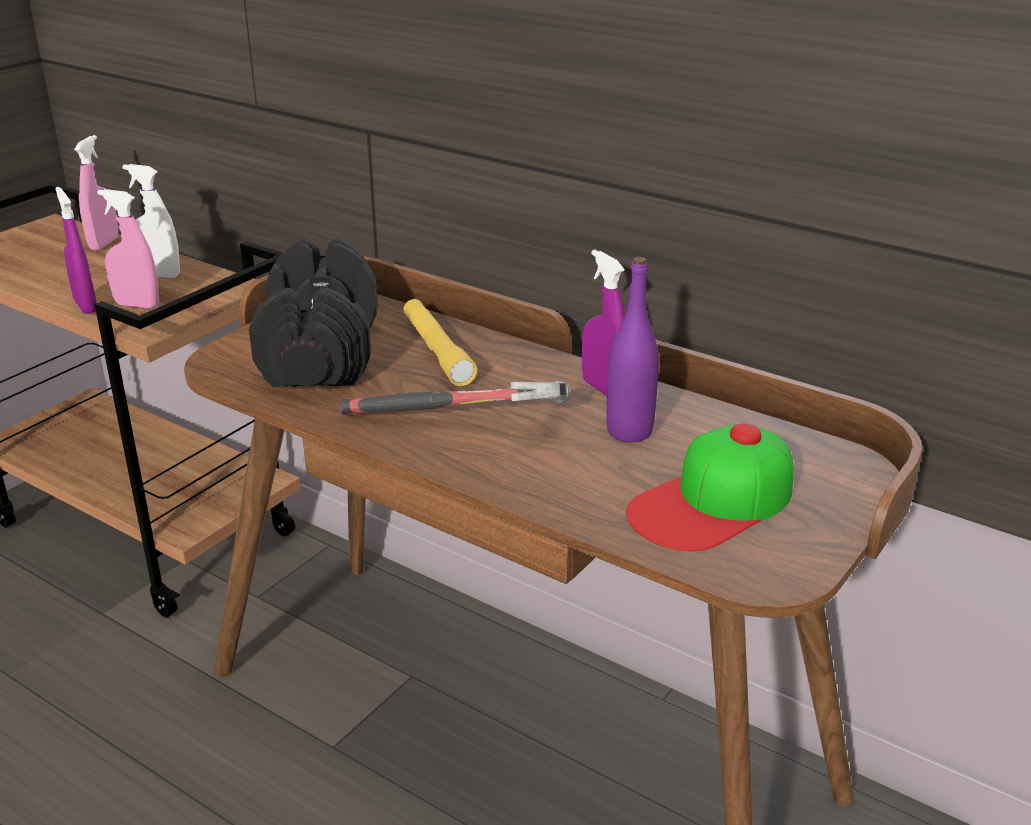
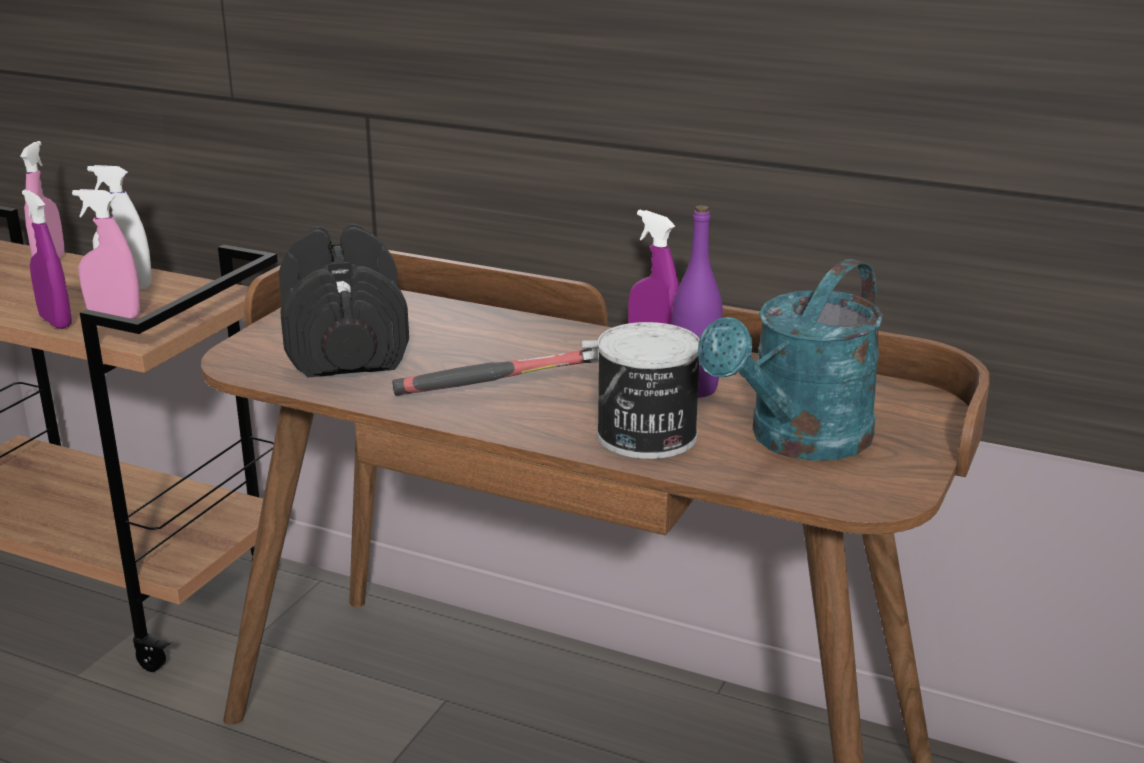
camera: 10 degrees left, 5 degrees down
yellow flashlight [404,299,477,386] -> none
cap [626,424,794,551] -> turquoise watering can [698,259,883,461]
none -> can [597,322,700,459]

